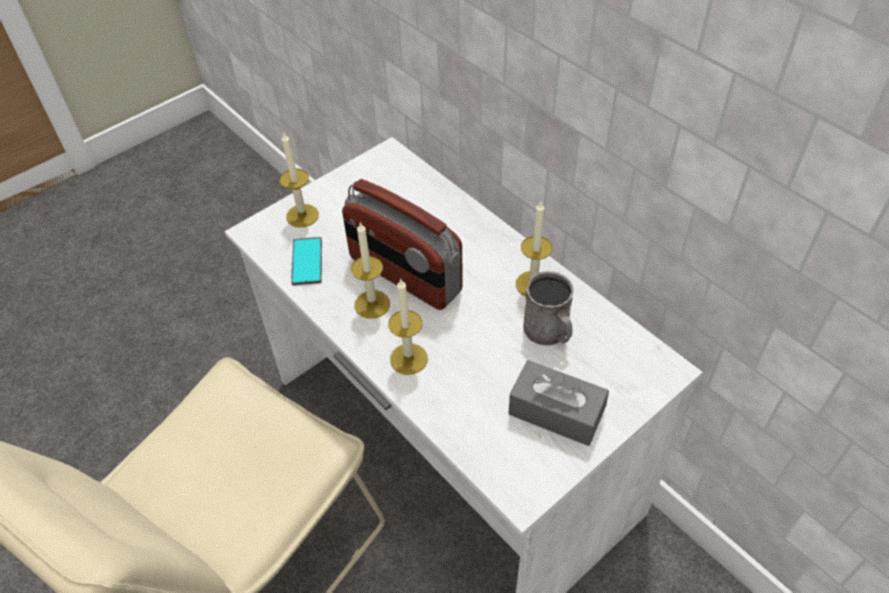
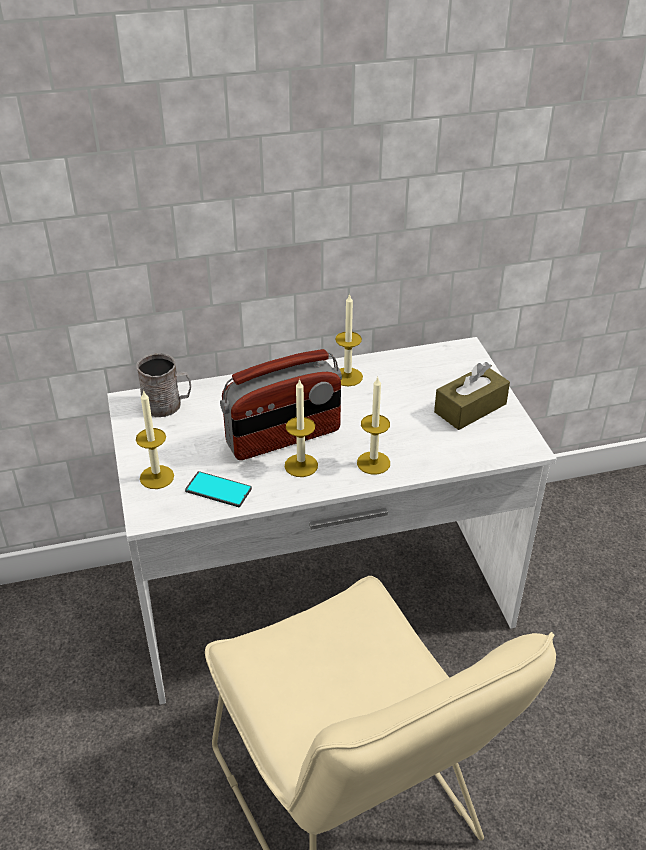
camera: 65 degrees left, 10 degrees down
grey tissue box [508,360,609,446] -> brown tissue box [434,362,510,430]
grey mug [523,271,574,346] -> grey mug moved to [136,353,191,417]

